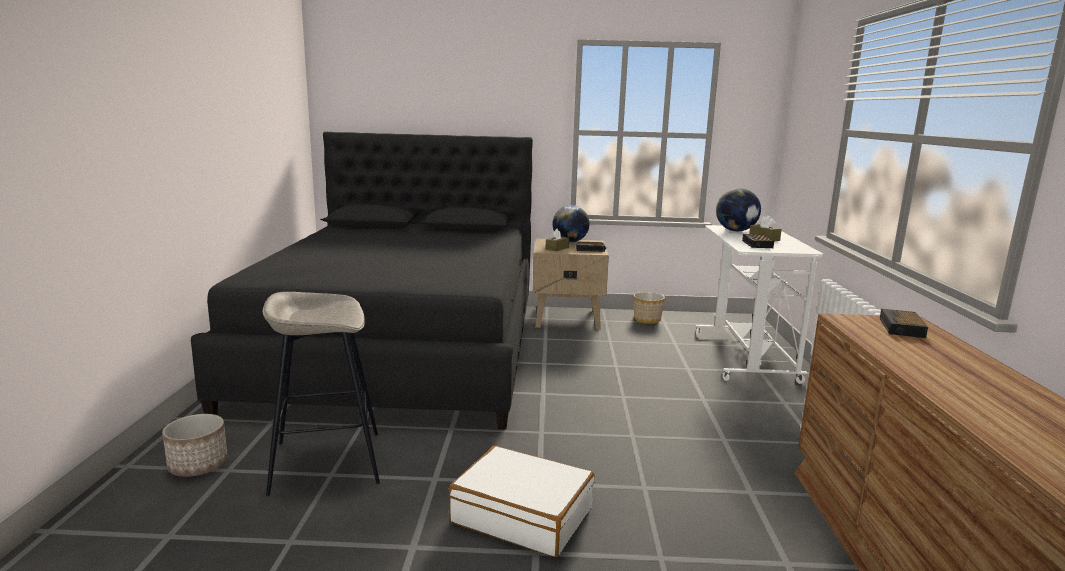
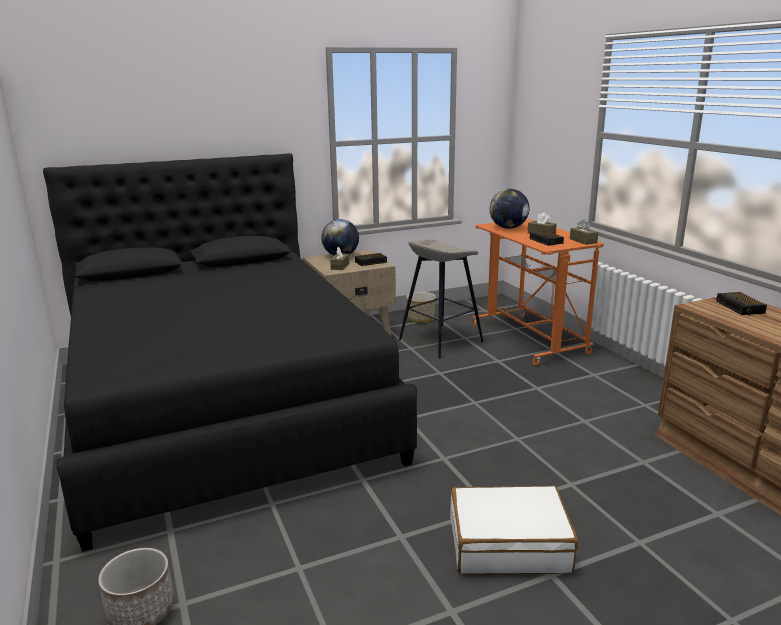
camera: 25 degrees left, 5 degrees up
grey stool [263,292,380,496] -> grey stool moved to [399,239,483,358]
white desk [695,225,823,384] -> orange desk [472,219,604,365]
none -> brown tissue box [570,219,598,245]

